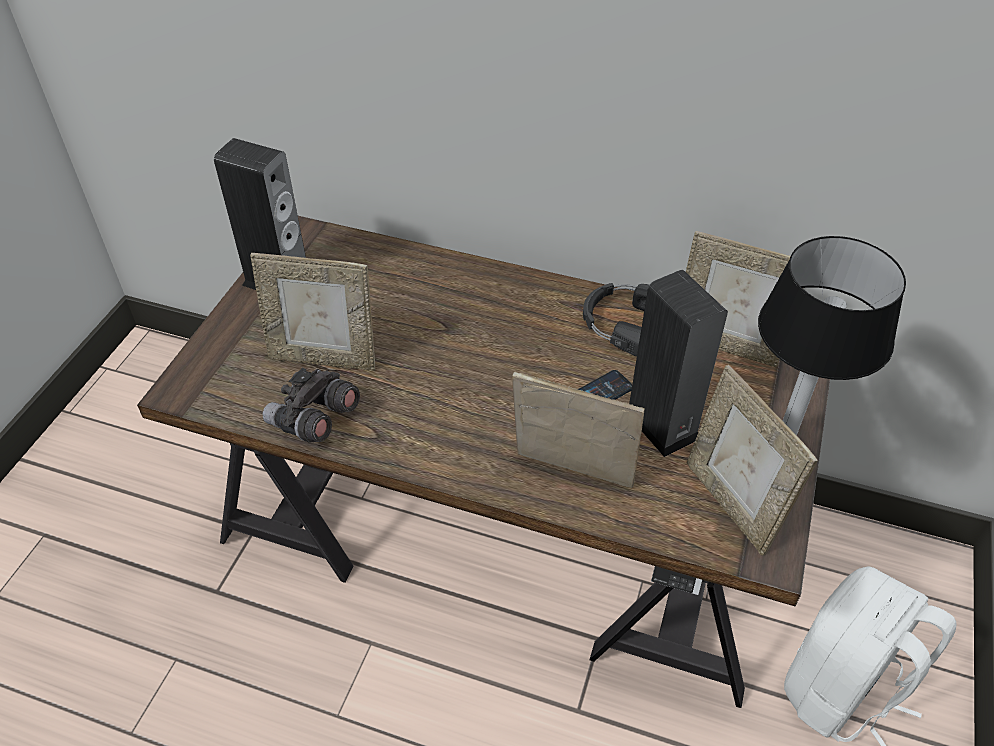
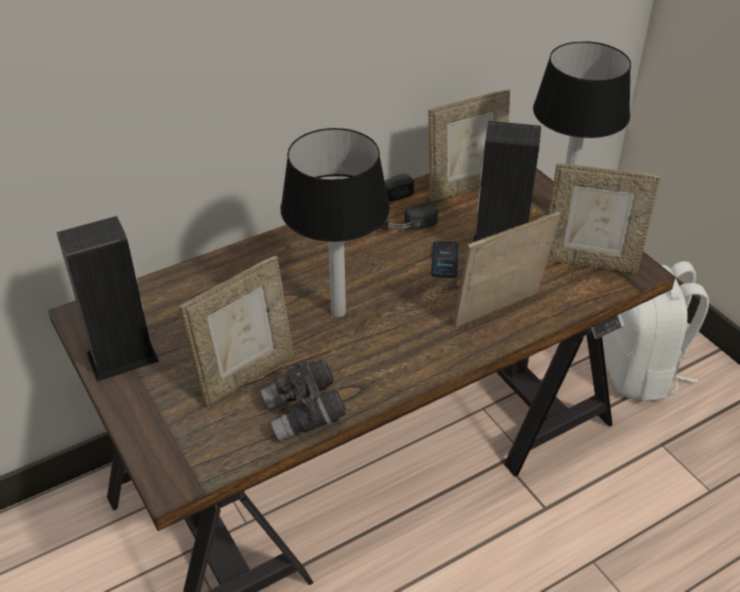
camera: 50 degrees left, 5 degrees down
none -> table lamp [280,128,390,317]

